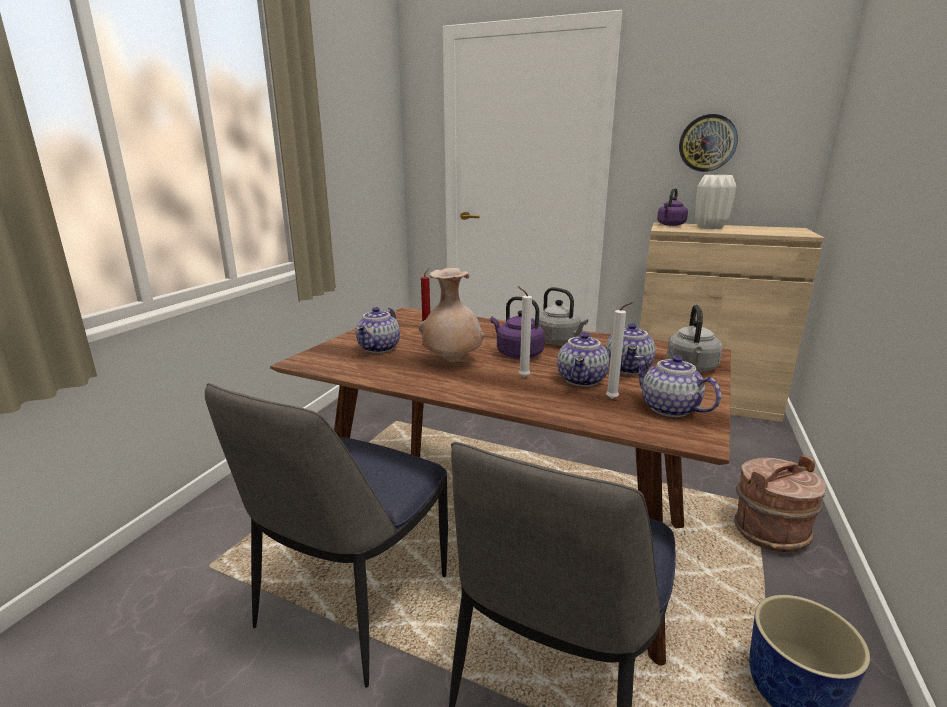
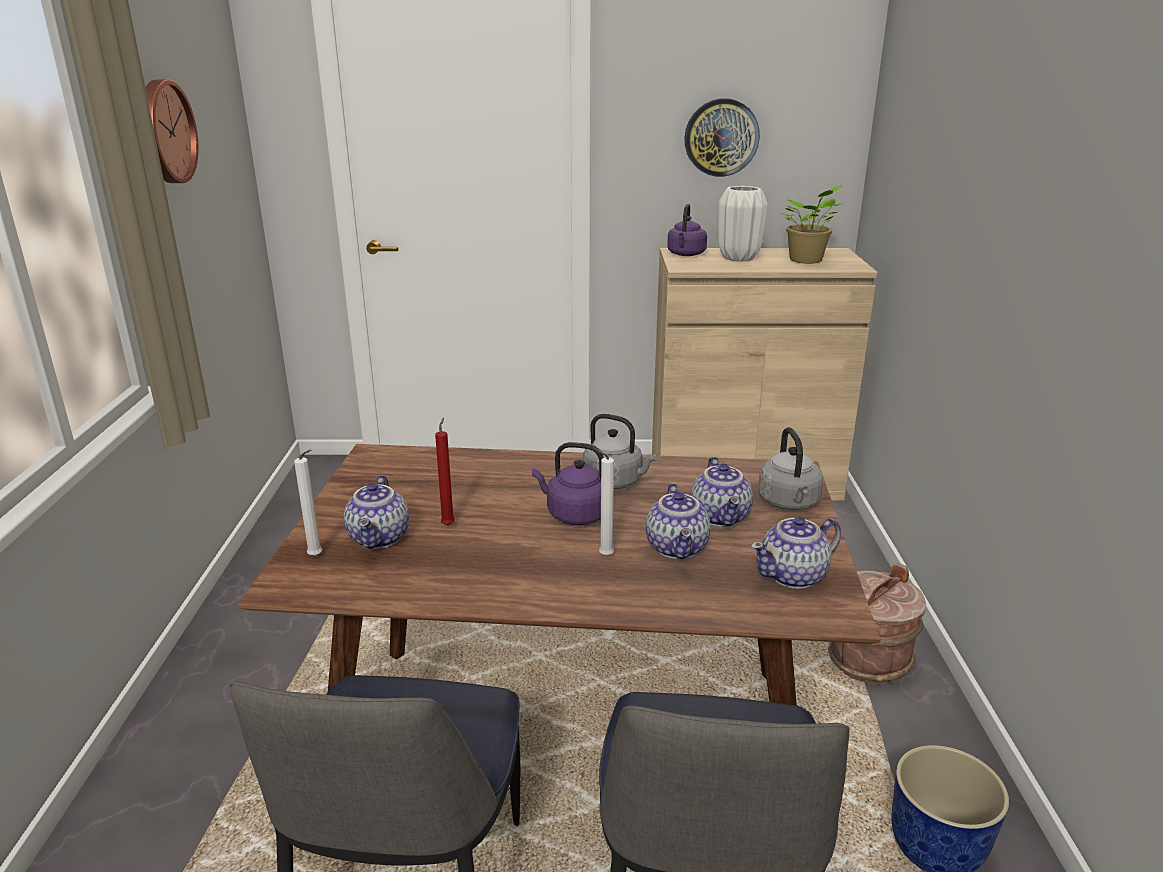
camera: 20 degrees left, 5 degrees up
beige vase [419,268,485,362] -> none
white candle [606,302,633,399] -> white candle moved to [294,450,322,556]
teapot [634,355,721,417] -> teapot turned 60 degrees counterclockwise [751,517,841,589]
none -> wall clock [145,79,198,183]
none -> potted plant [781,185,843,264]

